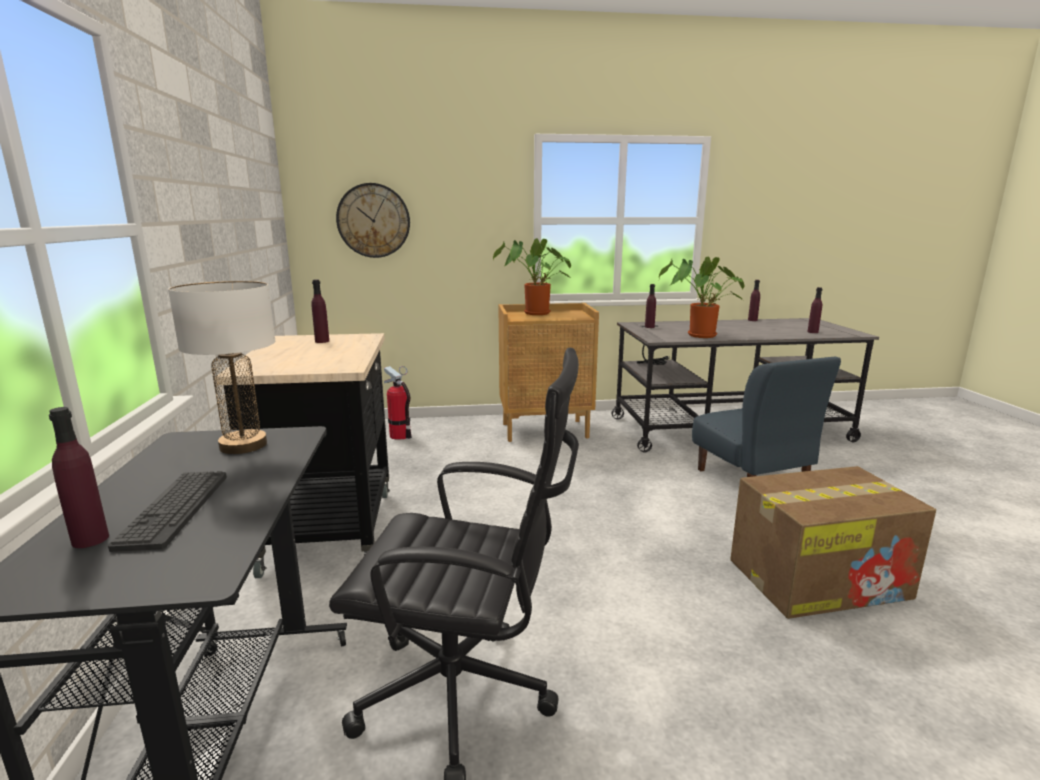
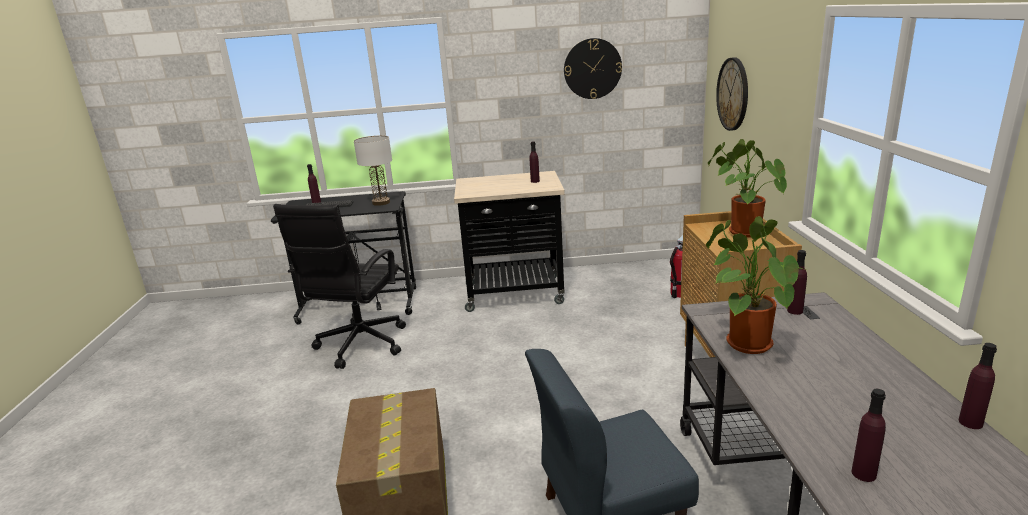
camera: 95 degrees right, 5 degrees up
none -> wall clock [564,38,622,99]

